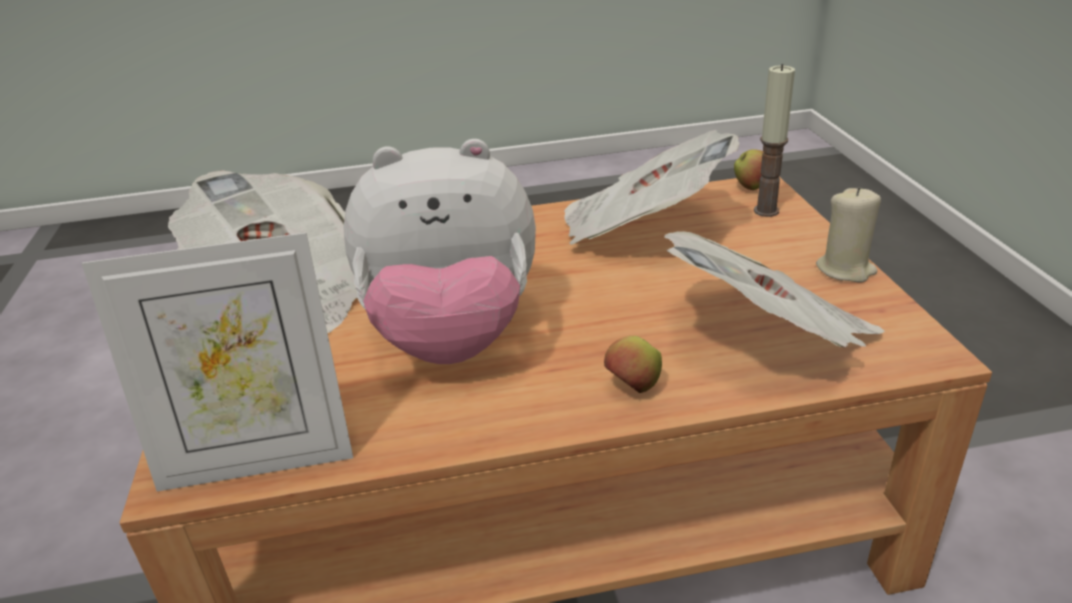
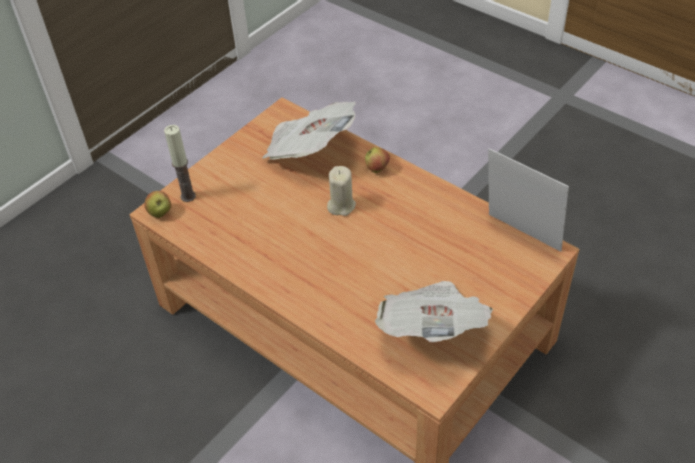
camera: 130 degrees left, 15 degrees up
plush toy [343,139,536,364] -> none
newspaper [564,130,740,245] -> none
beige candle [816,187,881,282] -> beige candle moved to [327,166,356,216]

